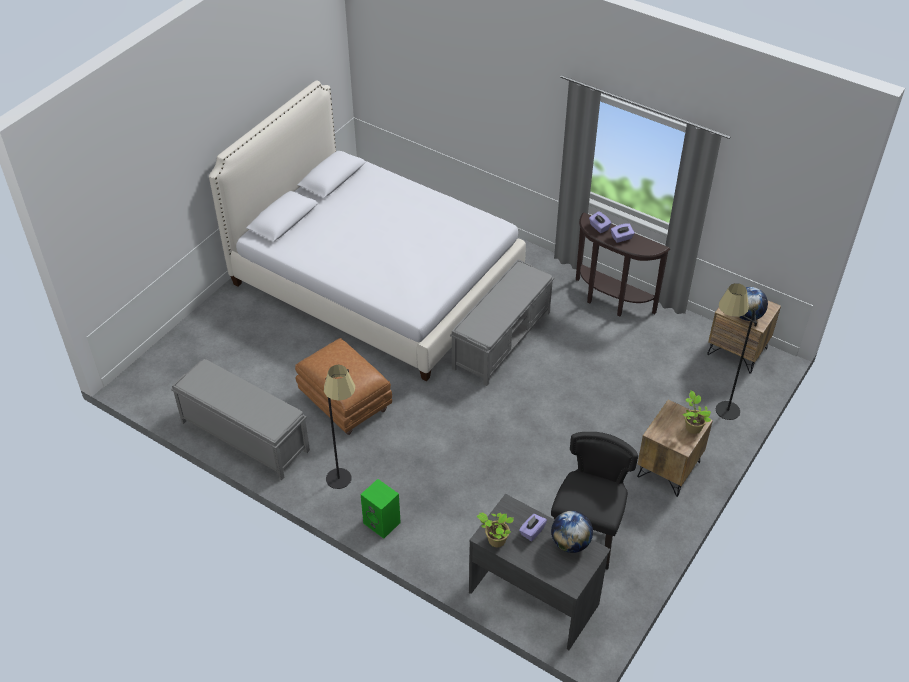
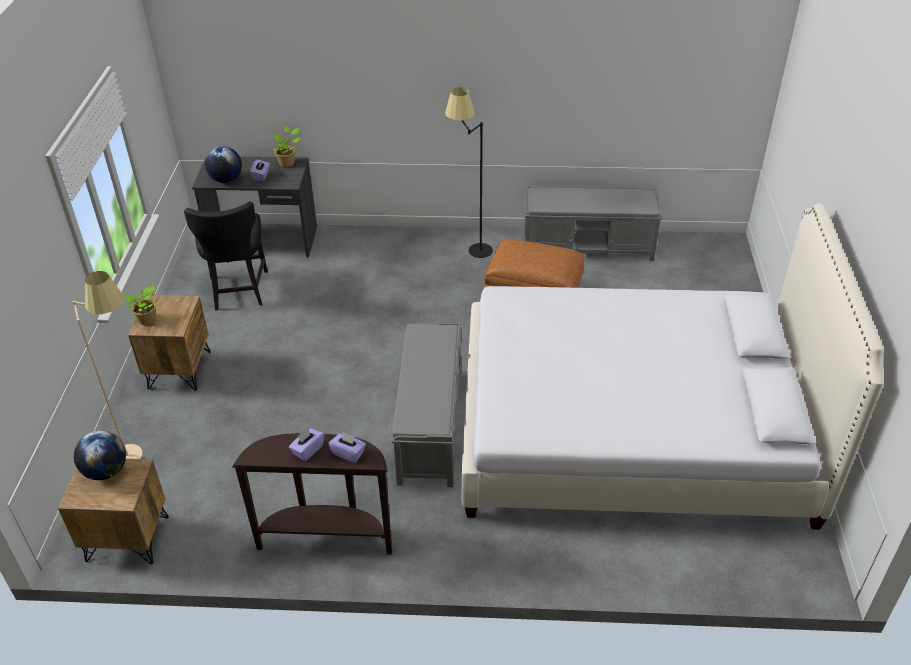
camera: 150 degrees right, 5 degrees down
green speaker [361,479,401,539] -> none
black floor lamp [716,283,757,420] -> beige floor lamp [73,271,142,459]

